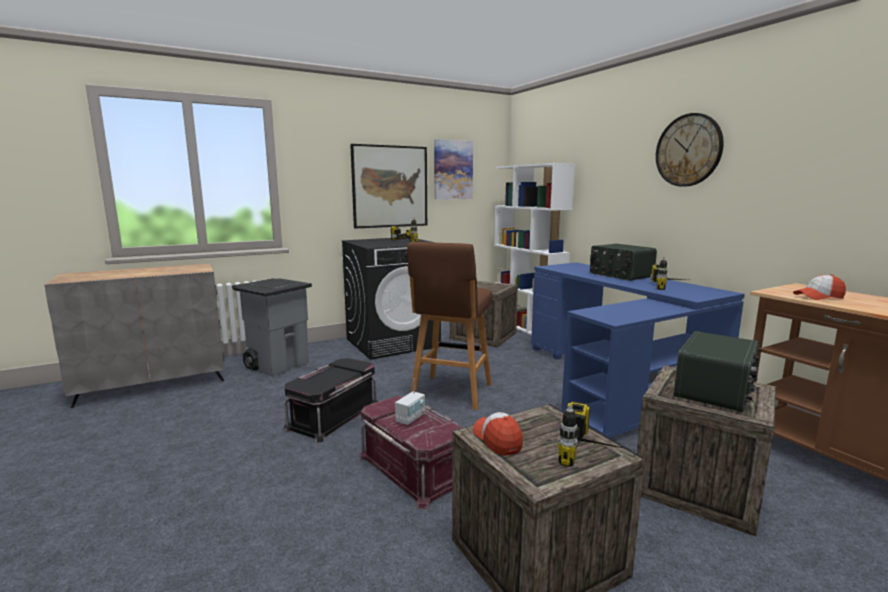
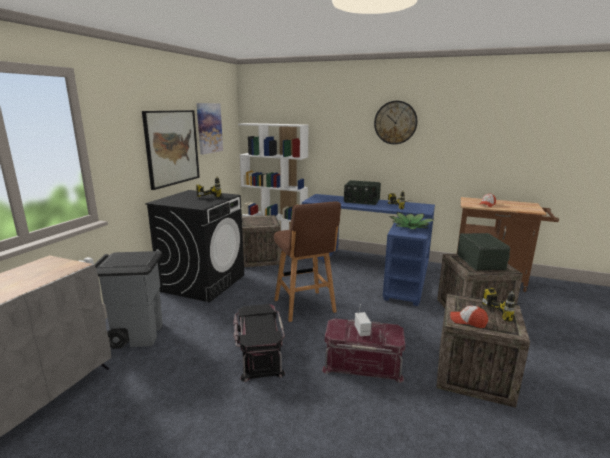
camera: 40 degrees left, 5 degrees up
none -> potted plant [389,212,434,230]

